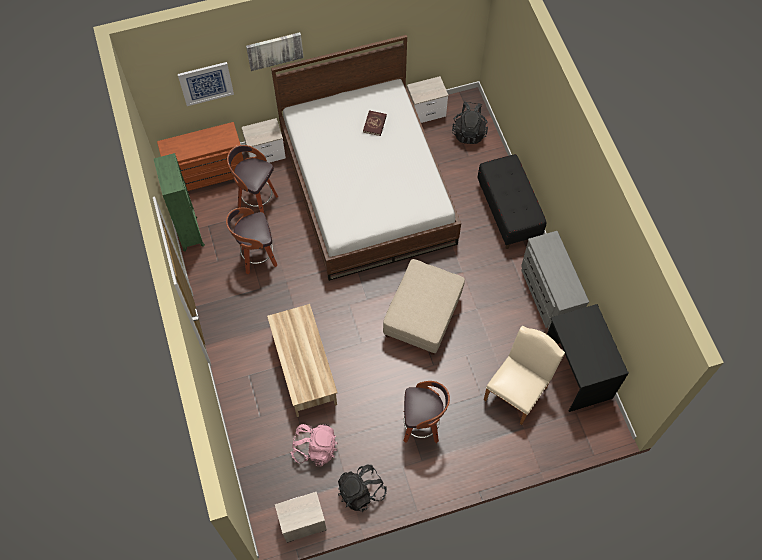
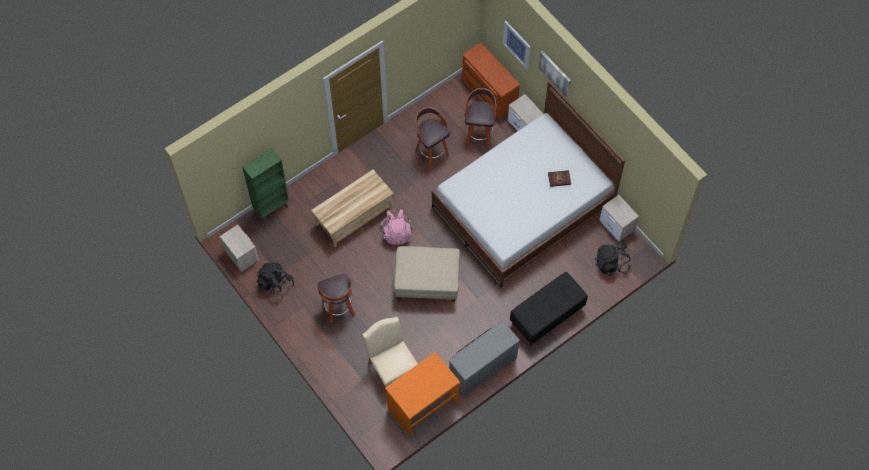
camera: 70 degrees right, 0 degrees up
green bookcase [154,153,205,252] -> green bookcase moved to [242,148,290,222]
pink backpack [290,424,338,466] -> pink backpack moved to [381,209,413,245]
beige chair [484,326,565,425] -> beige chair turned 135 degrees counterclockwise [362,316,418,390]
black desk [547,304,629,412] -> orange desk [385,352,460,438]

